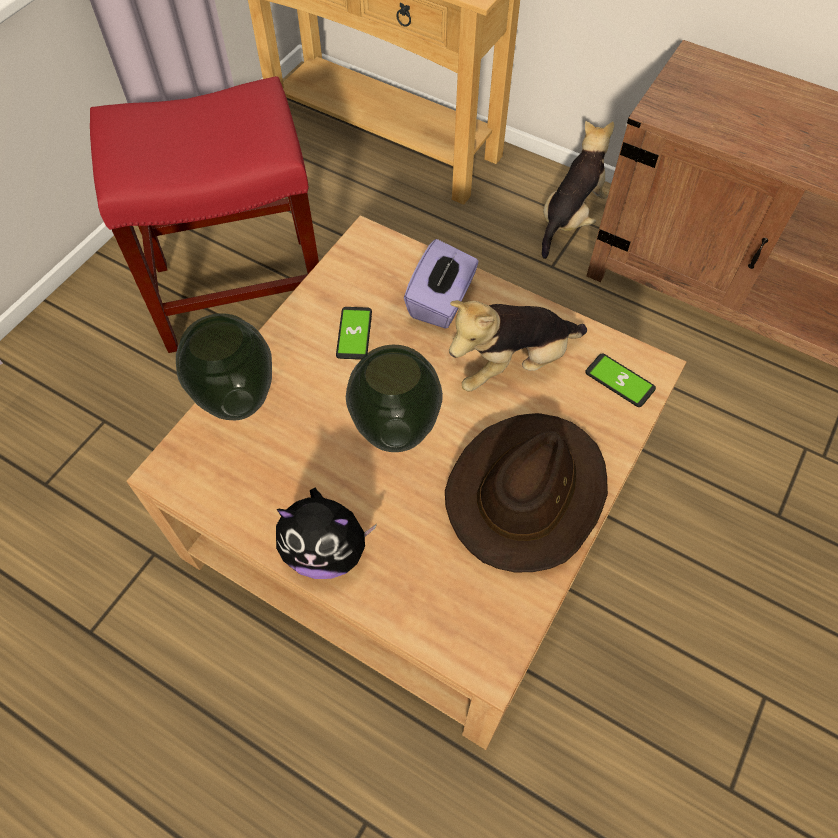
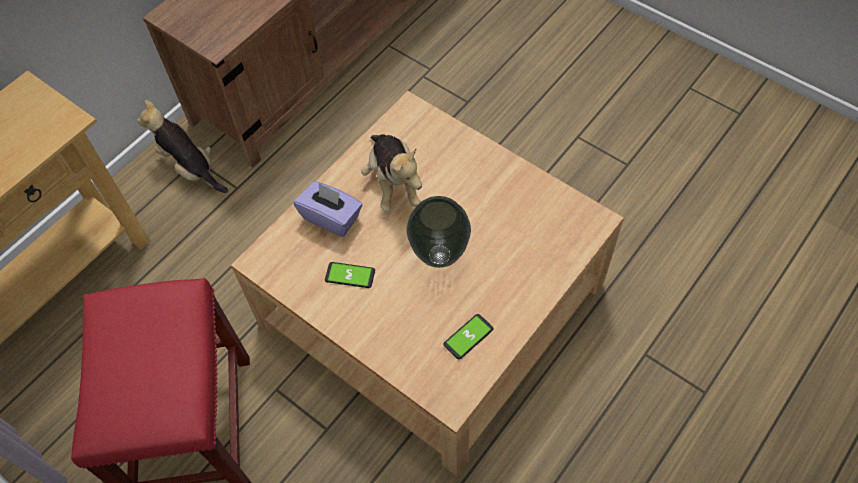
camera: 80 degrees left, 0 degrees up
vase [176,313,272,420] -> none
plush toy [276,488,377,579] -> none
brown hat [445,413,608,572] -> none
phone [585,353,656,407] -> phone moved to [443,314,493,359]

